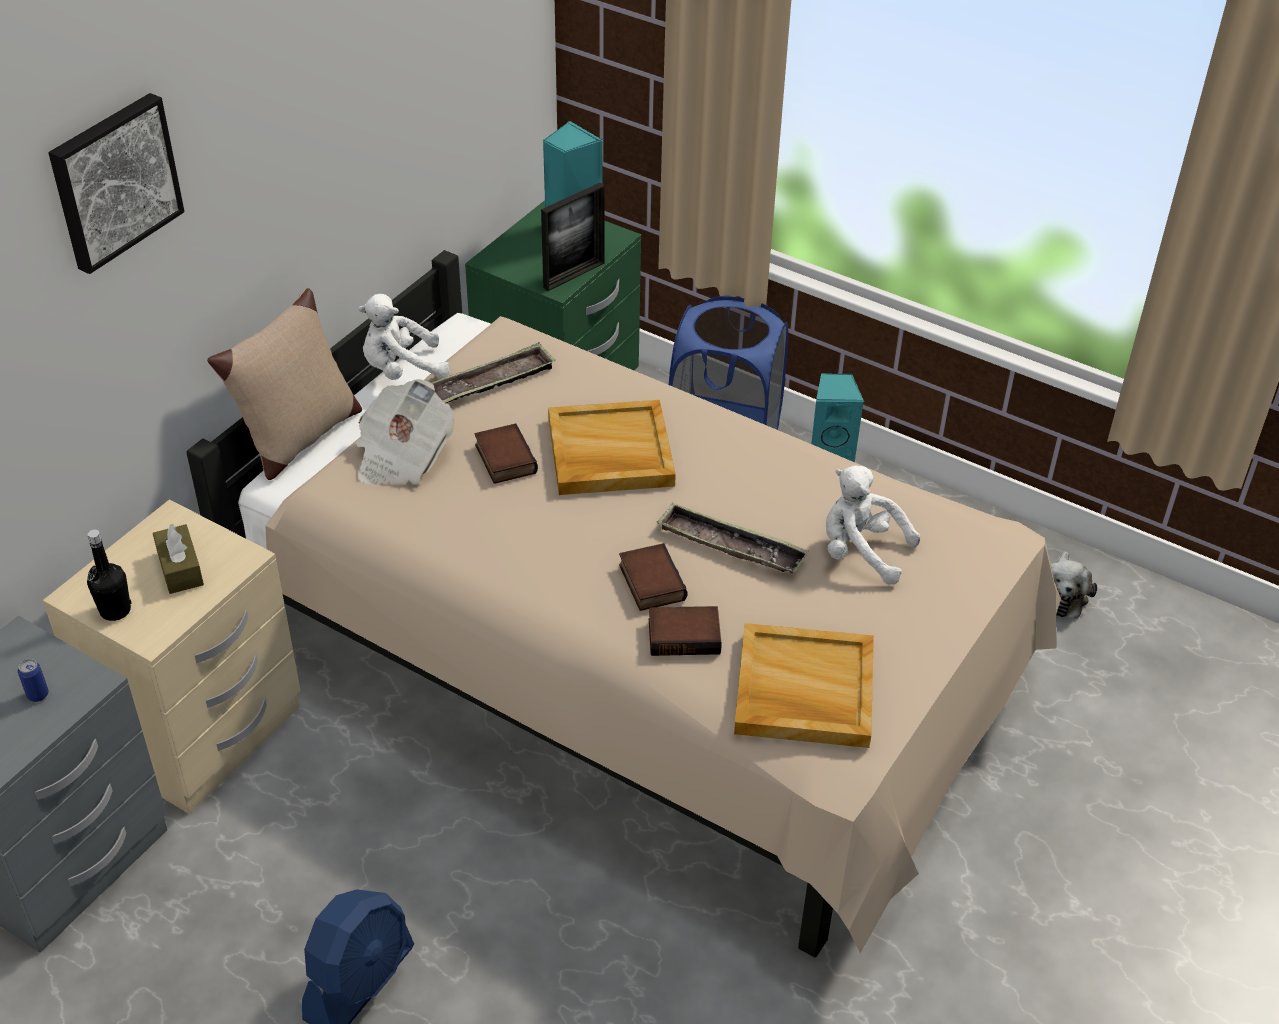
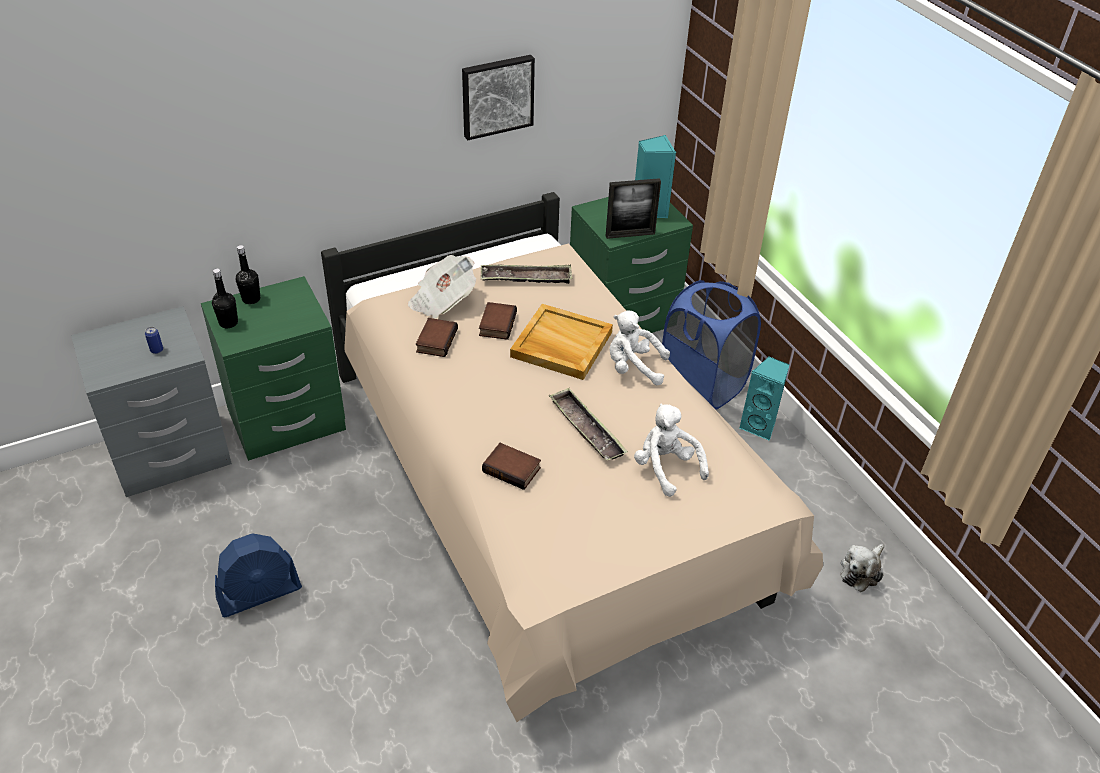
camera: 30 degrees right, 0 degrees up
beige nightstand [43,499,301,814] -> green nightstand [201,276,346,461]
picture [49,93,185,274] -> picture moved to [462,55,535,140]
brown tissue box [153,524,204,594] -> none
beige pillow [207,288,362,480] -> none
white plush toy [358,294,450,380] -> white plush toy moved to [610,310,670,385]
book [619,543,688,611] -> book moved to [416,318,458,357]
beige tray [734,623,874,748] -> none
none -> black bottle [236,245,260,304]

